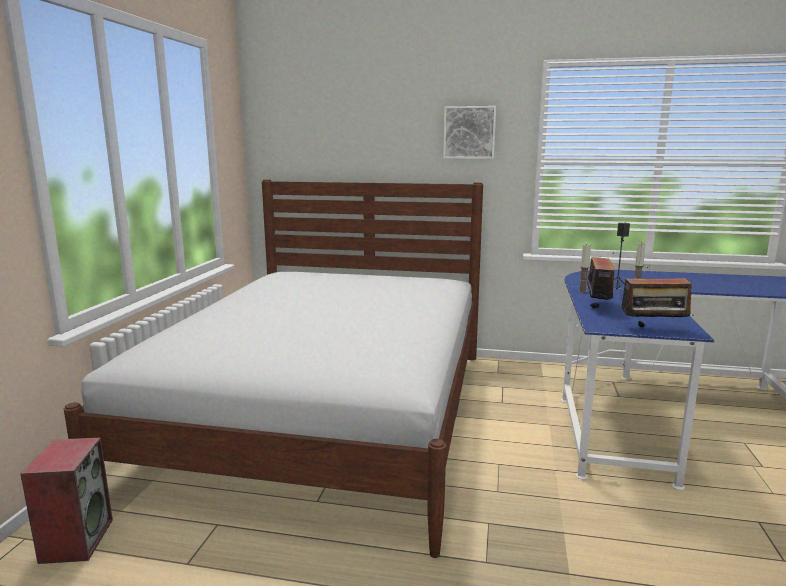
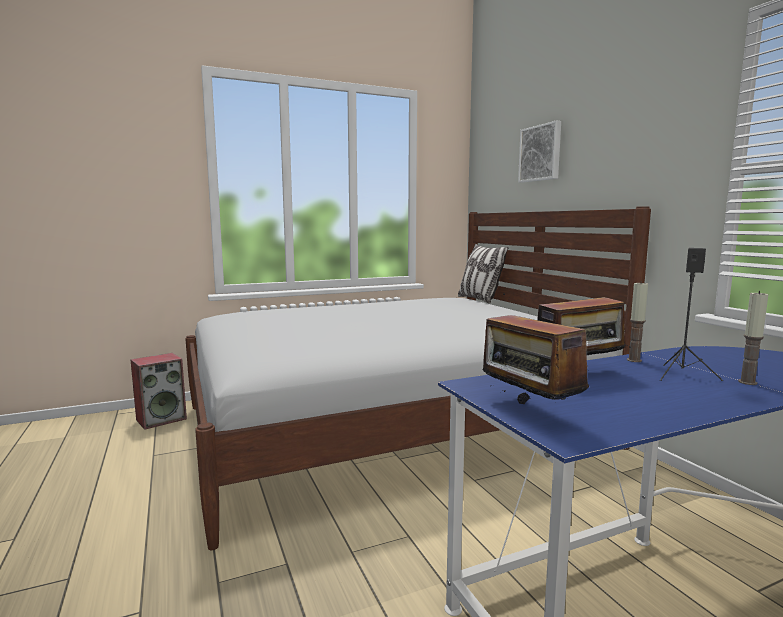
camera: 55 degrees right, 5 degrees down
picture [443,106,496,159] -> picture moved to [518,121,561,183]
none -> pillow [458,244,508,304]

